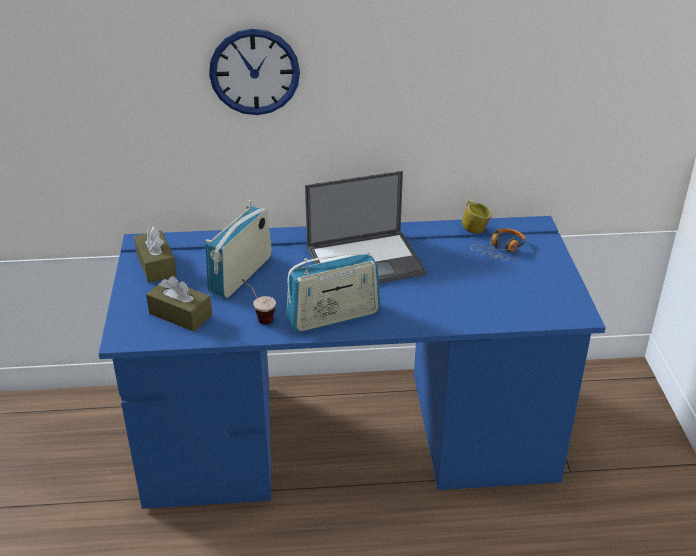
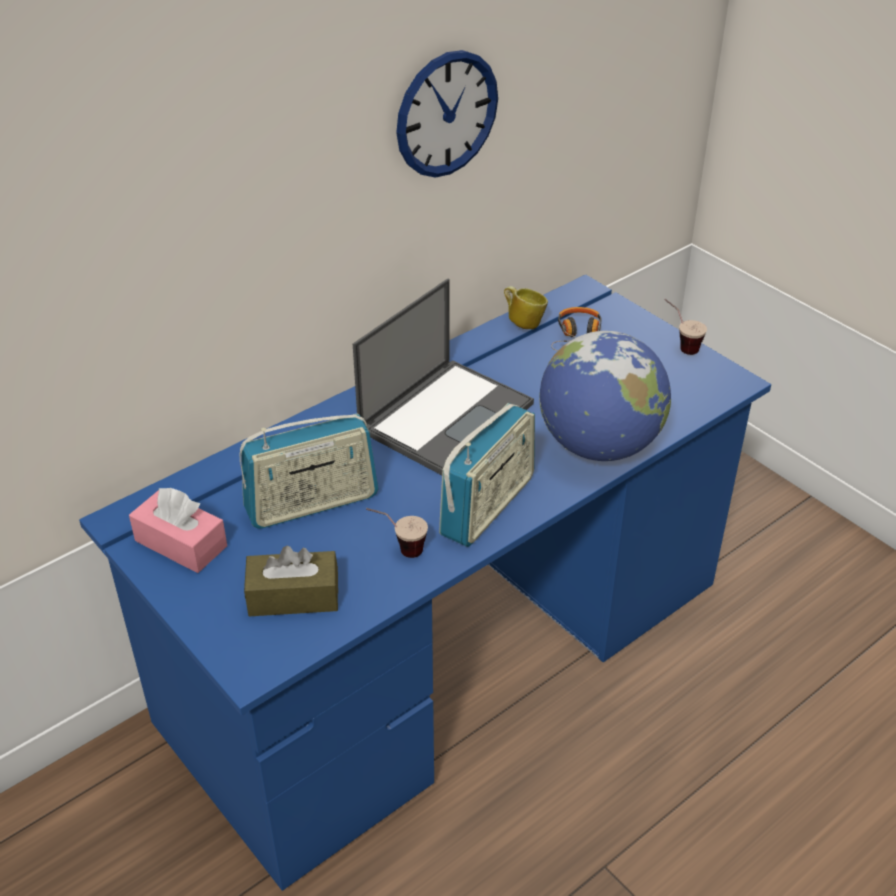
camera: 35 degrees left, 5 degrees up
brown tissue box [134,225,177,283] -> pink tissue box [129,488,227,573]
radio [205,200,272,298] -> radio turned 105 degrees counterclockwise [240,414,378,529]
wall clock [209,29,300,115] -> wall clock moved to [396,50,498,178]
none -> globe [539,331,671,461]
none -> cup [664,299,707,355]

